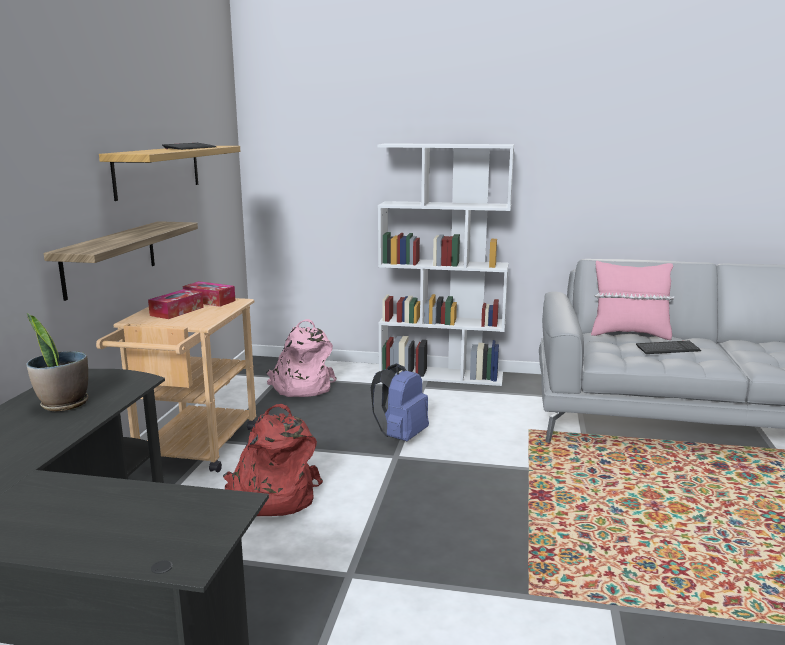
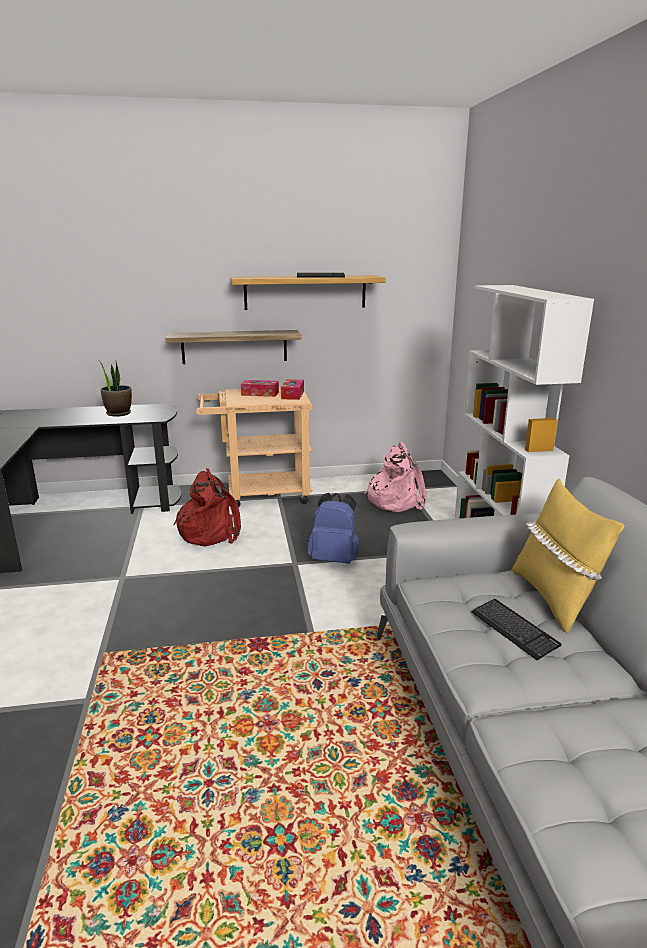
camera: 70 degrees right, 5 degrees up
pink pillow [591,260,674,340] -> yellow pillow [512,479,624,634]

